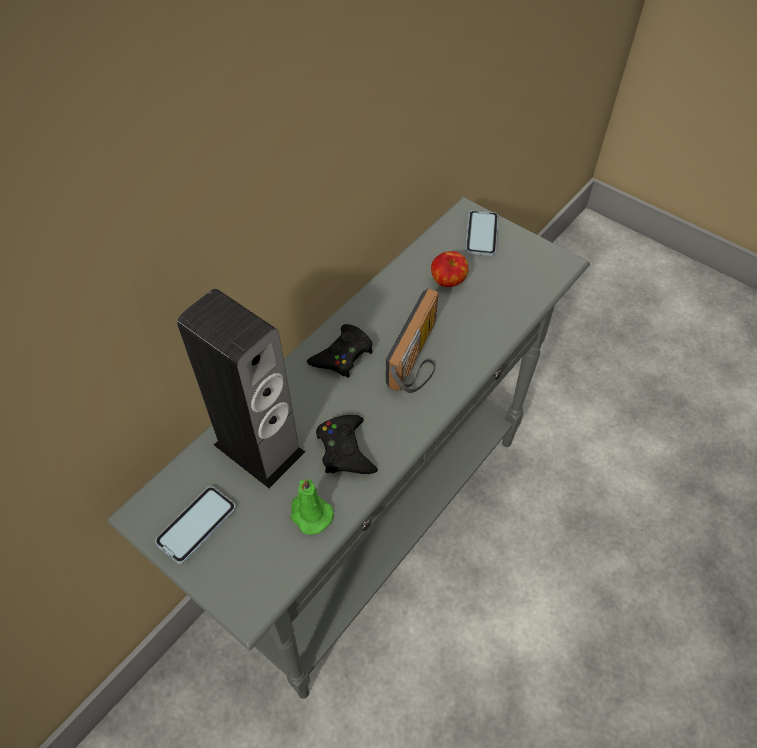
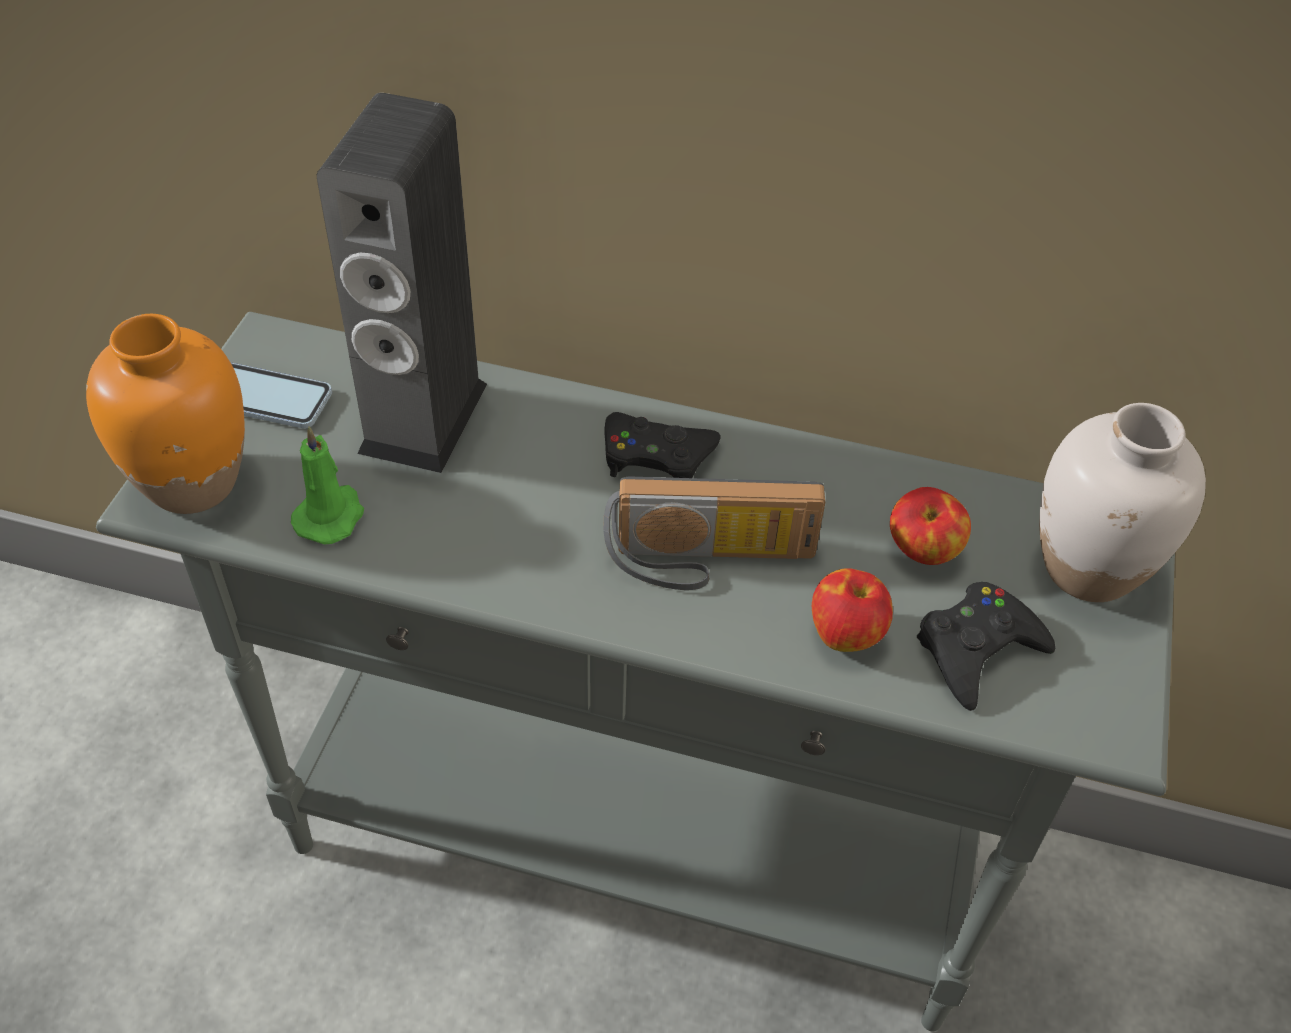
camera: 65 degrees right, 5 degrees down
black game controller [316,415,378,474] -> black game controller moved to [917,582,1055,711]
phone [465,211,498,256] -> white vase [1039,403,1206,602]
none -> orange vase [86,314,245,514]
none -> apple [812,568,893,652]

